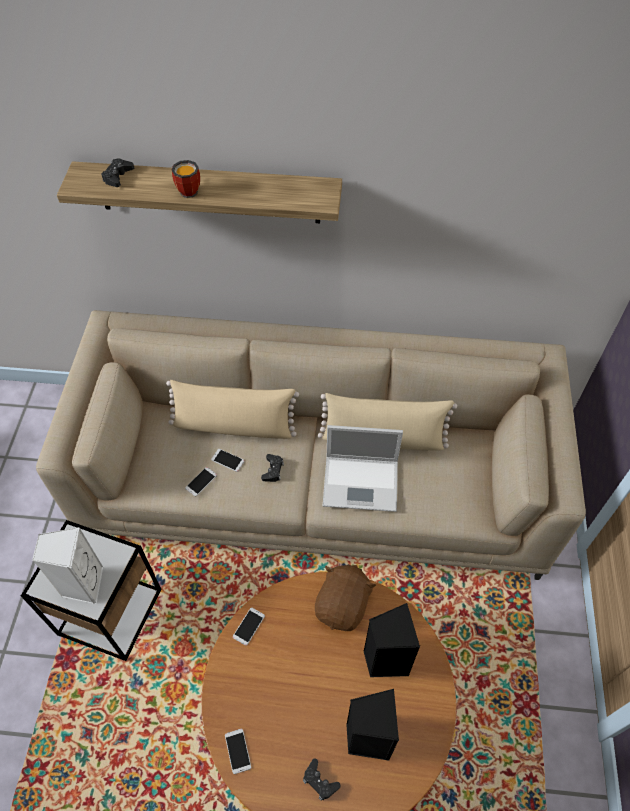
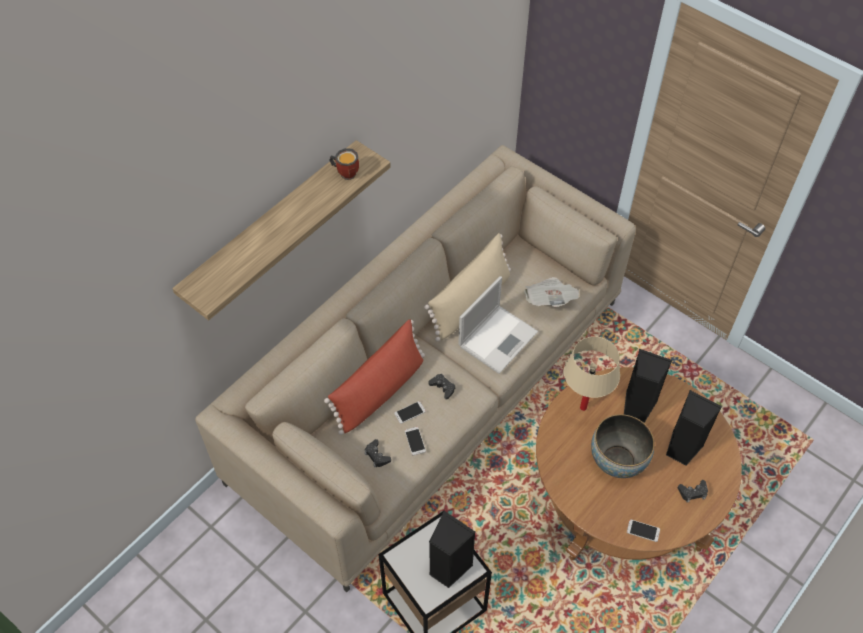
camera: 55 degrees left, 0 degrees up
white speaker [32,527,104,604] -> black speaker [429,511,476,588]
black game controller [101,158,134,187] -> black game controller moved to [365,439,391,467]
beige pillow [166,380,299,439] -> red pillow [324,319,425,435]
mug [172,160,200,198] -> mug moved to [329,148,359,180]
phone [233,608,265,646] -> none
brown plush toy [315,564,376,631] -> beige table lamp [564,336,620,411]
none -> newspaper [524,277,579,307]
none -> bowl [591,414,654,478]

